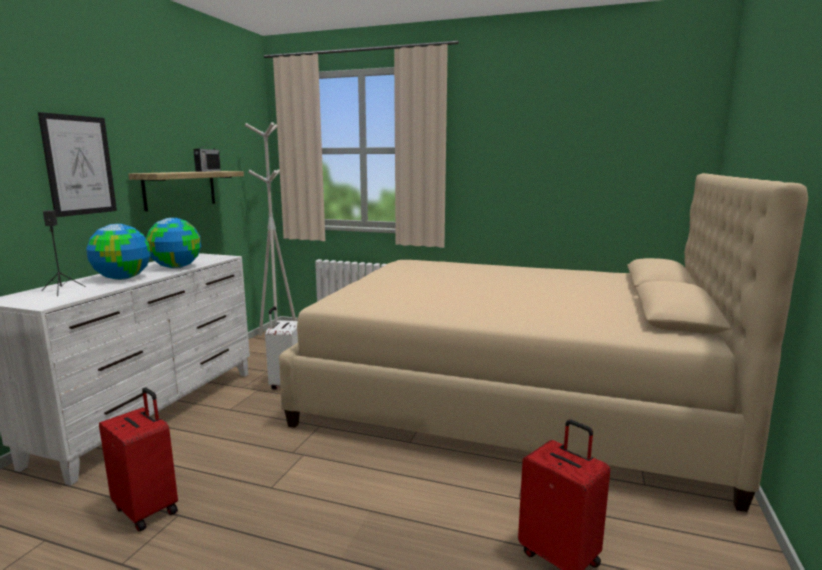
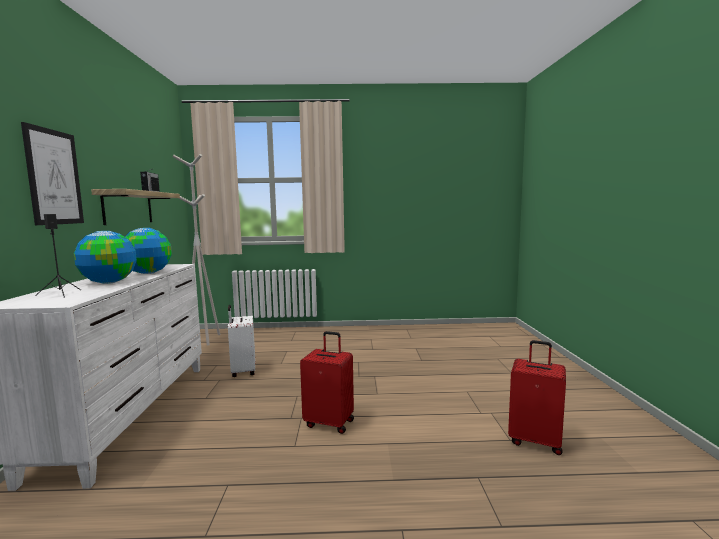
camera: 20 degrees left, 5 degrees down
red suitcase [99,387,178,532] -> red suitcase moved to [300,331,354,434]
beige bed [279,173,808,512] -> none

